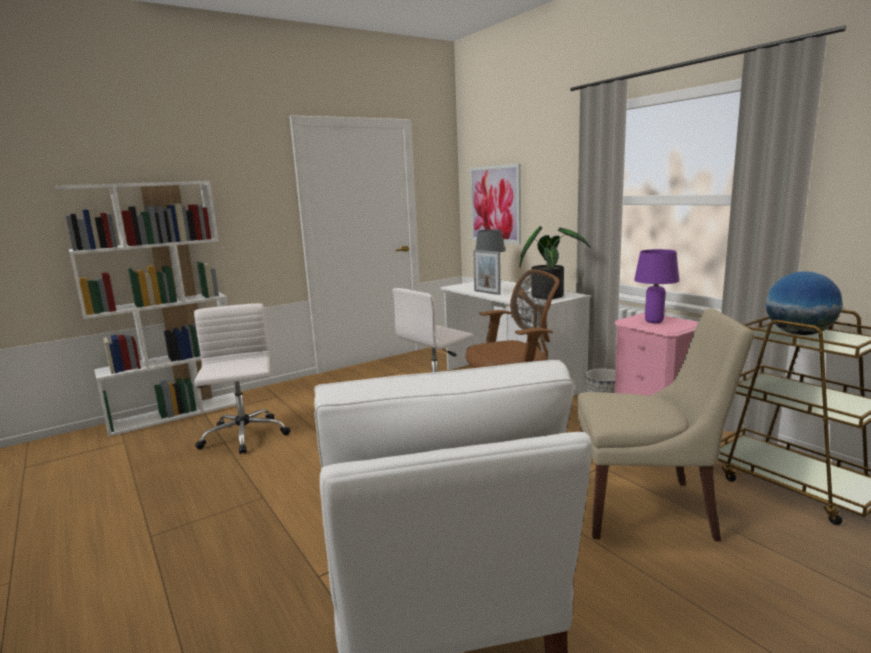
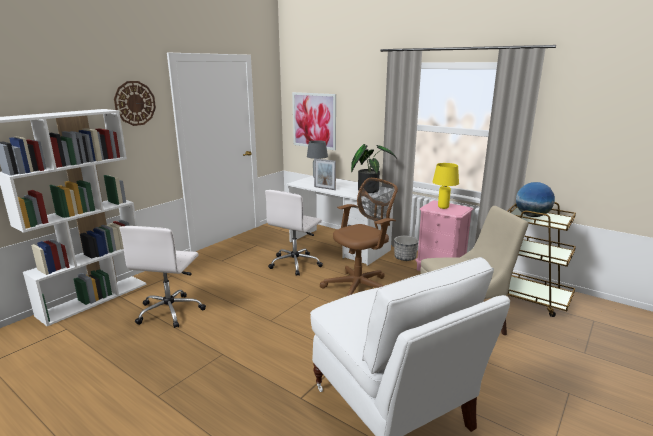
camera: 20 degrees left, 5 degrees up
white office chair [194,303,291,454] -> white office chair turned 135 degrees counterclockwise [120,226,206,328]
purple table lamp [634,249,679,323] -> yellow table lamp [432,163,459,209]
none -> wall clock [114,81,156,126]

